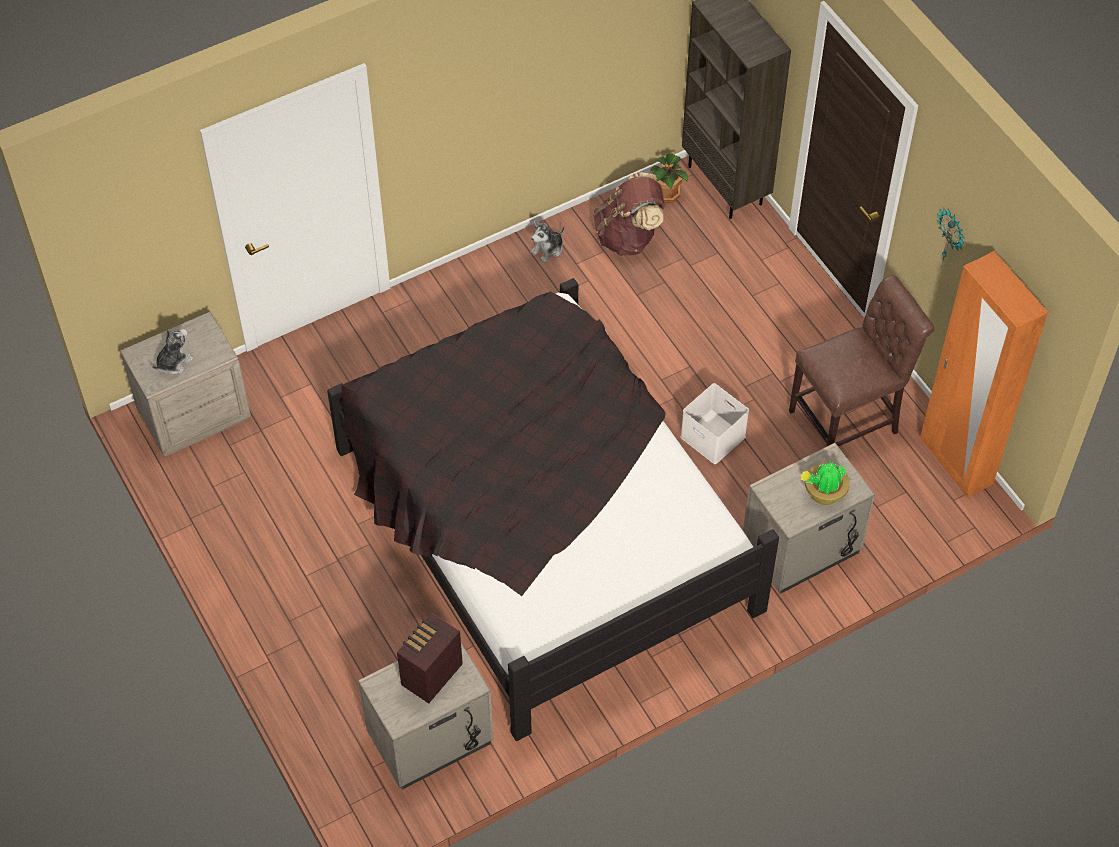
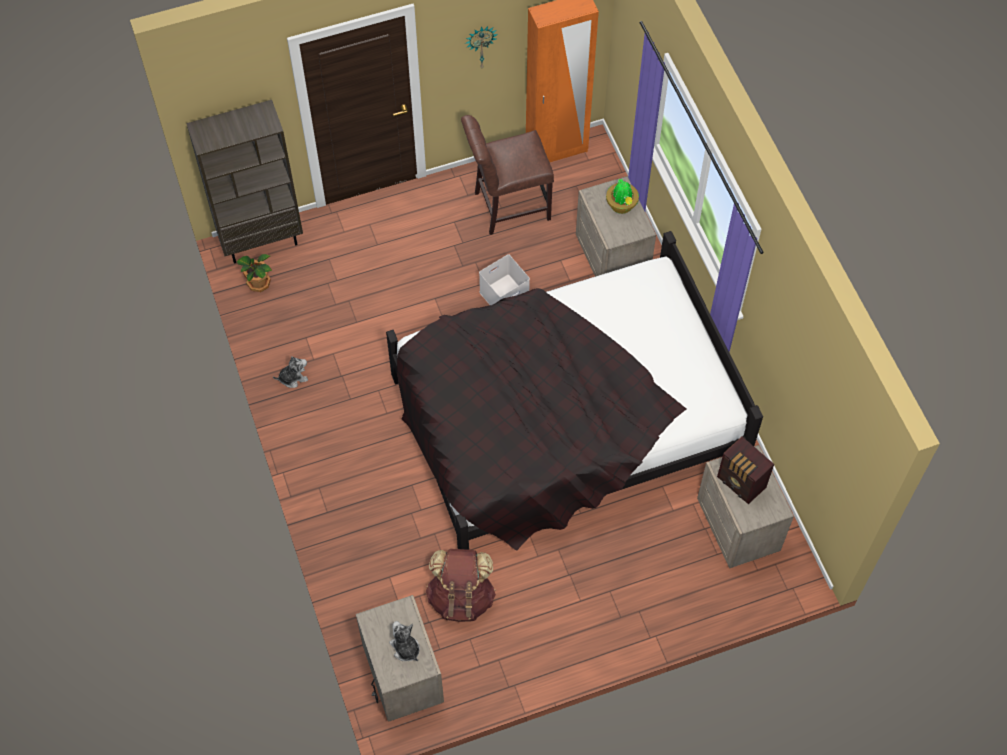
camera: 80 degrees left, 5 degrees up
plush toy [530,220,564,263] -> plush toy turned 75 degrees counterclockwise [273,356,308,388]
brown backpack [593,172,665,256] -> brown backpack moved to [426,549,496,622]
brown chair [789,275,935,447] -> brown chair turned 90 degrees counterclockwise [461,115,554,235]

